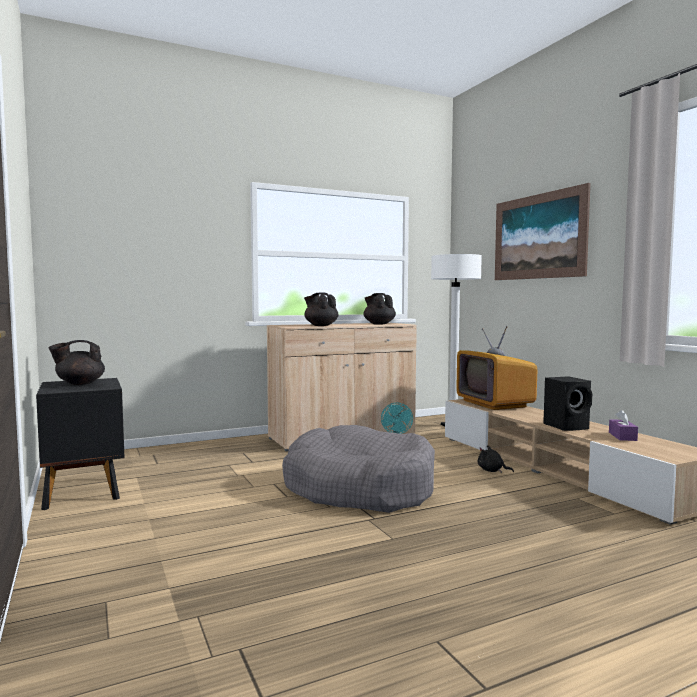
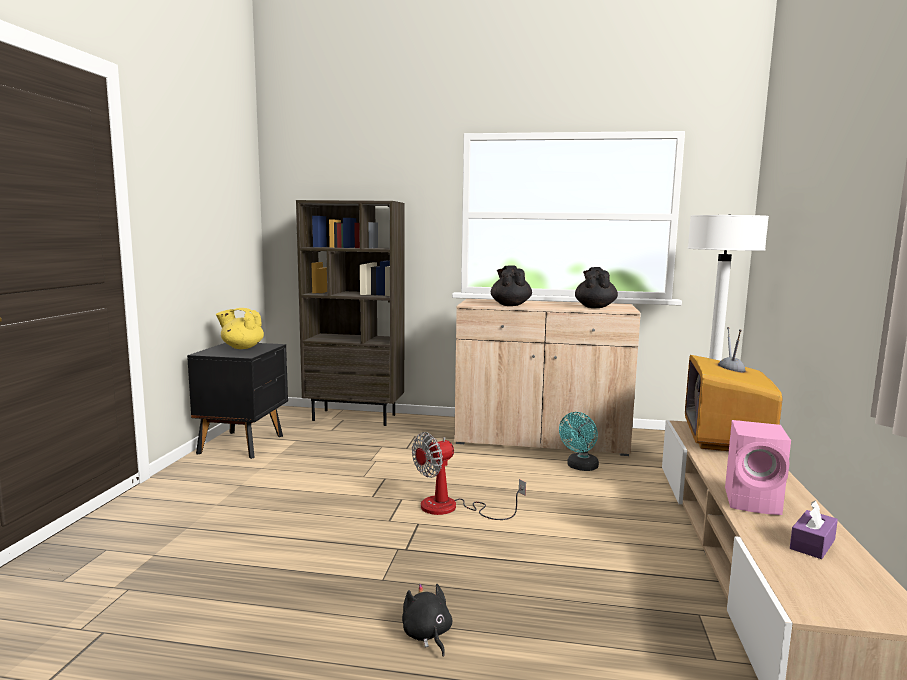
camera: 35 degrees right, 5 degrees up
black teapot [49,340,105,385] -> yellow teapot [216,308,264,349]
grey dog bed [282,425,435,513] -> fan [412,432,526,520]
black plush toy [478,445,514,473] -> black plush toy moved to [402,584,453,656]
picture [495,183,591,280] -> none
black speaker [543,376,592,431] -> pink speaker [725,420,791,515]
none -> brown bookcase [296,200,404,426]

